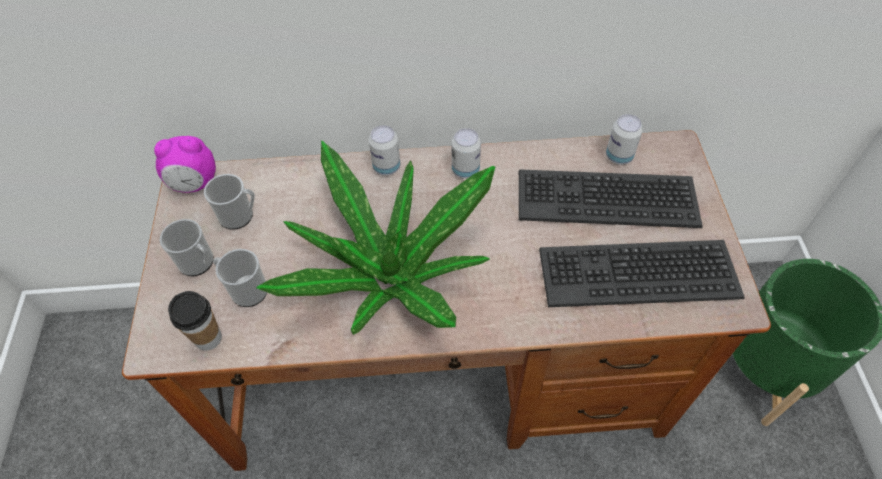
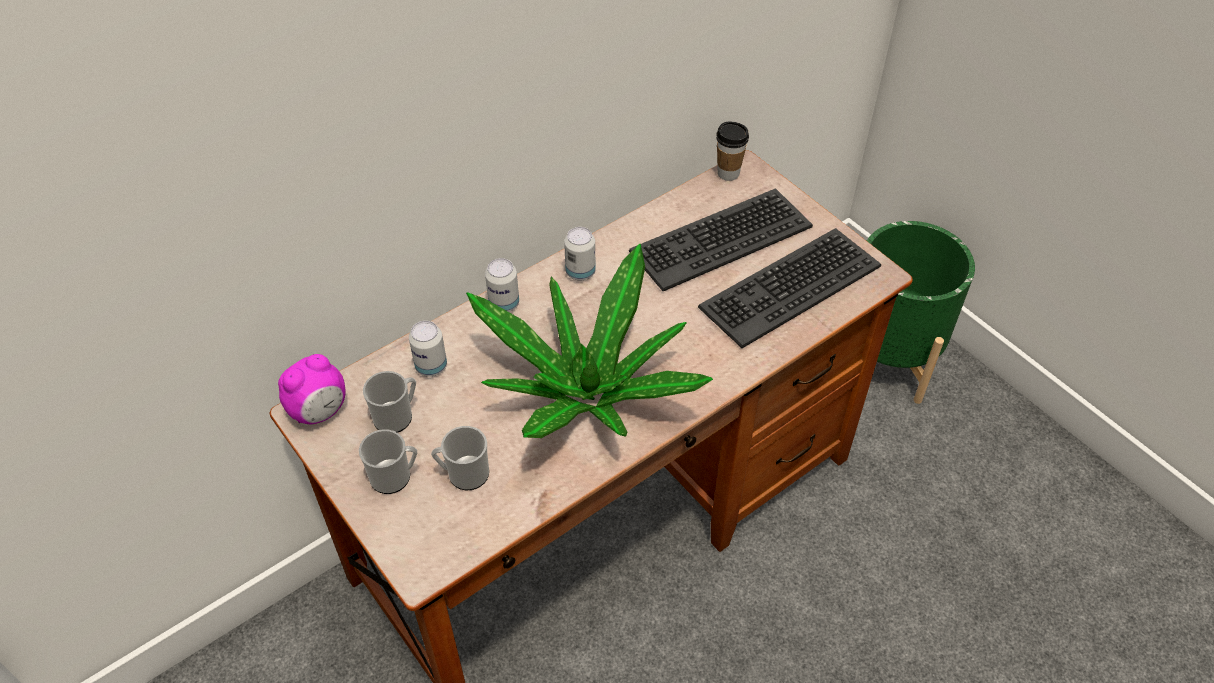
camera: 35 degrees left, 5 degrees down
cup [168,291,222,351] -> cup moved to [716,122,749,181]
can [606,114,643,165] -> can moved to [409,321,447,377]

